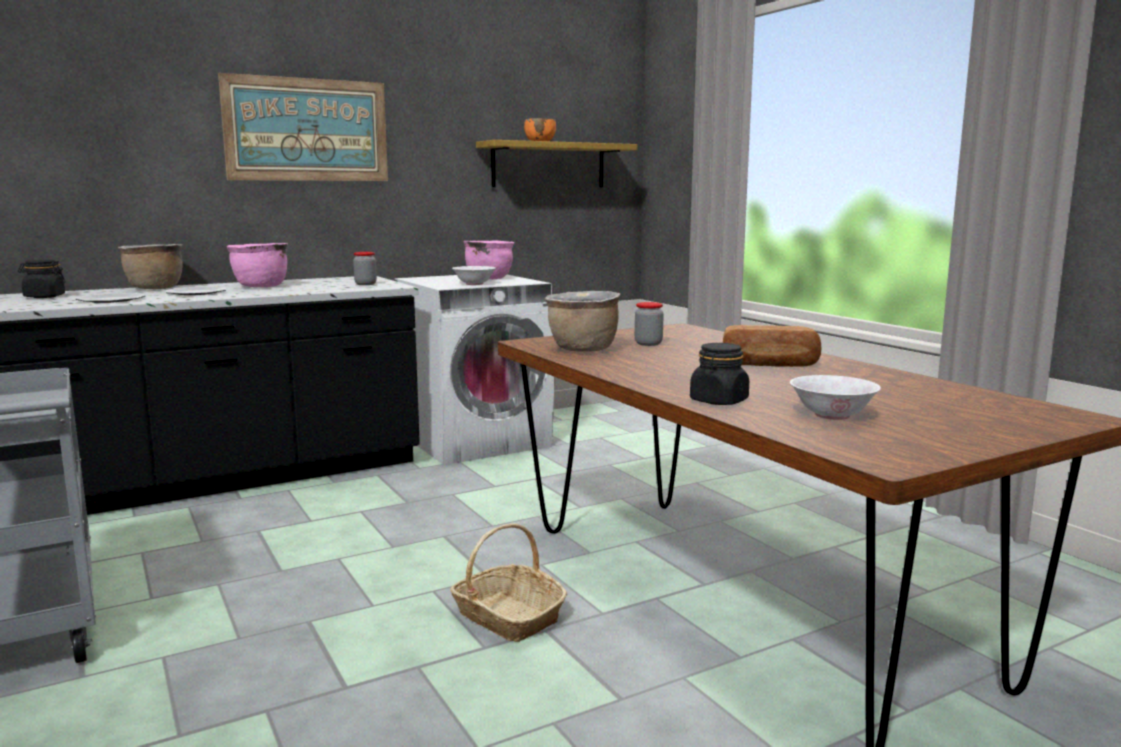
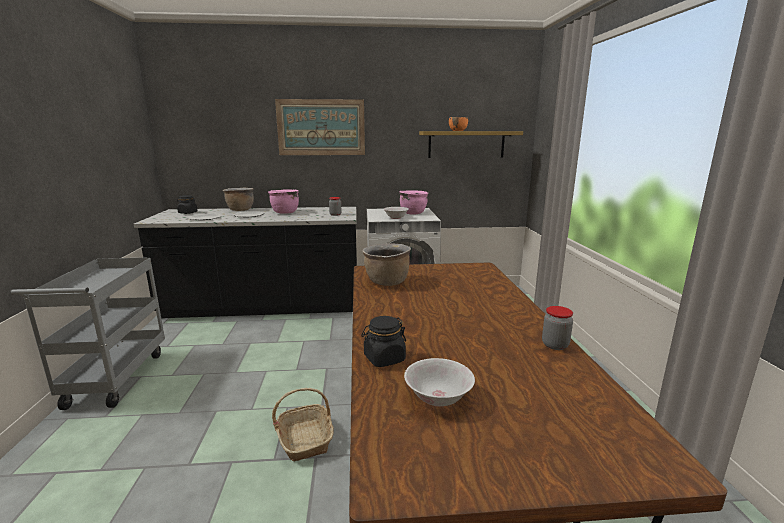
camera: 25 degrees right, 5 degrees up
jar [635,302,664,346] -> jar moved to [542,306,573,350]
bread [723,325,821,367] -> none

